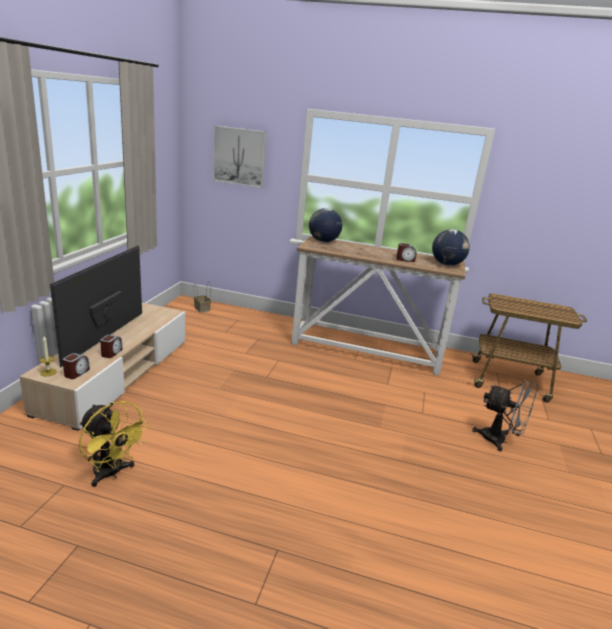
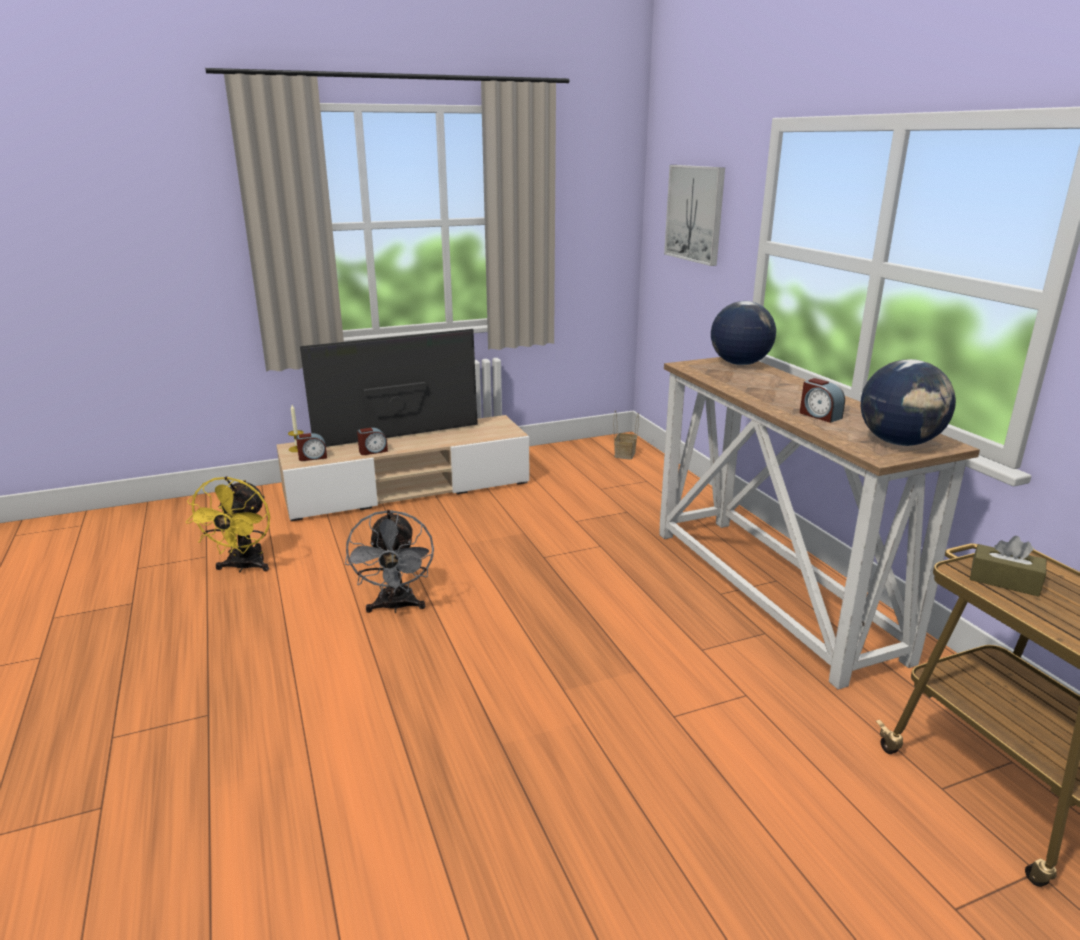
camera: 55 degrees right, 0 degrees up
grey fan [473,380,538,452] -> grey fan moved to [345,510,434,613]
none -> brown tissue box [970,536,1046,597]

